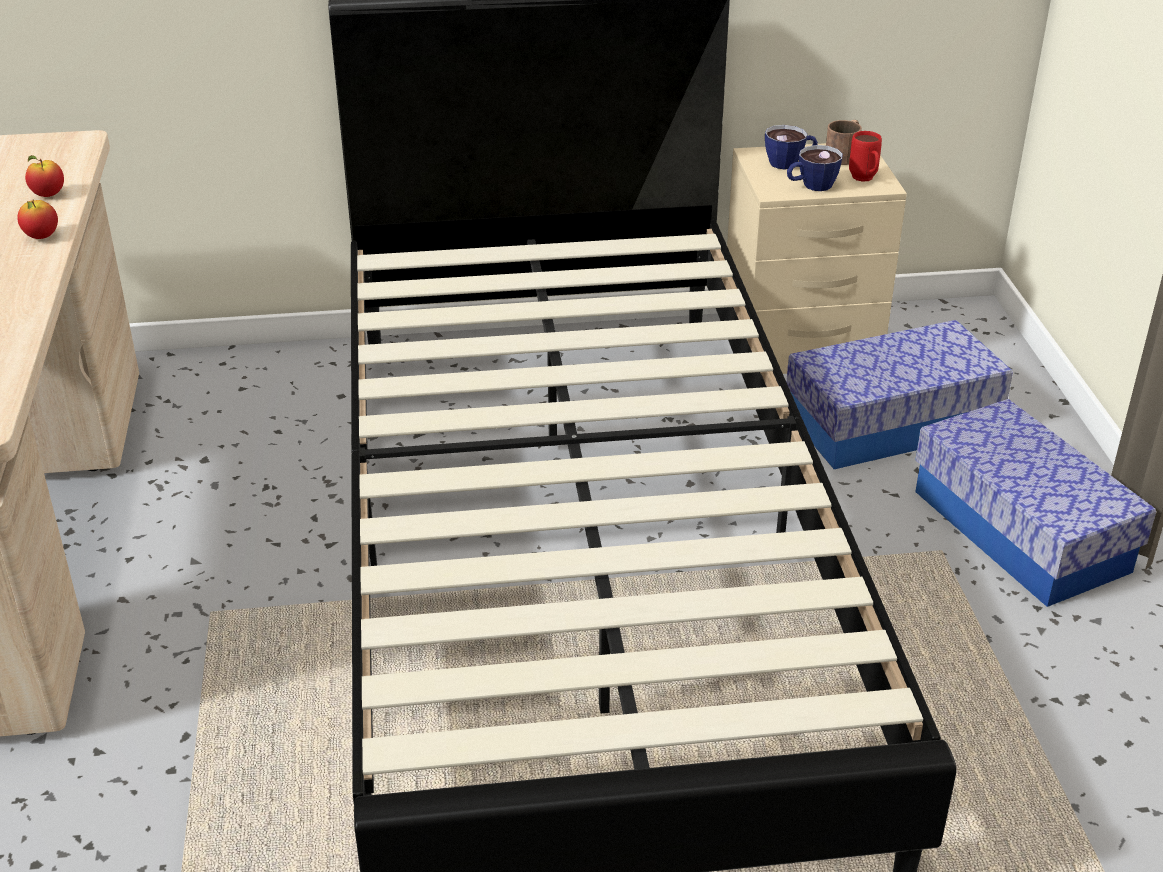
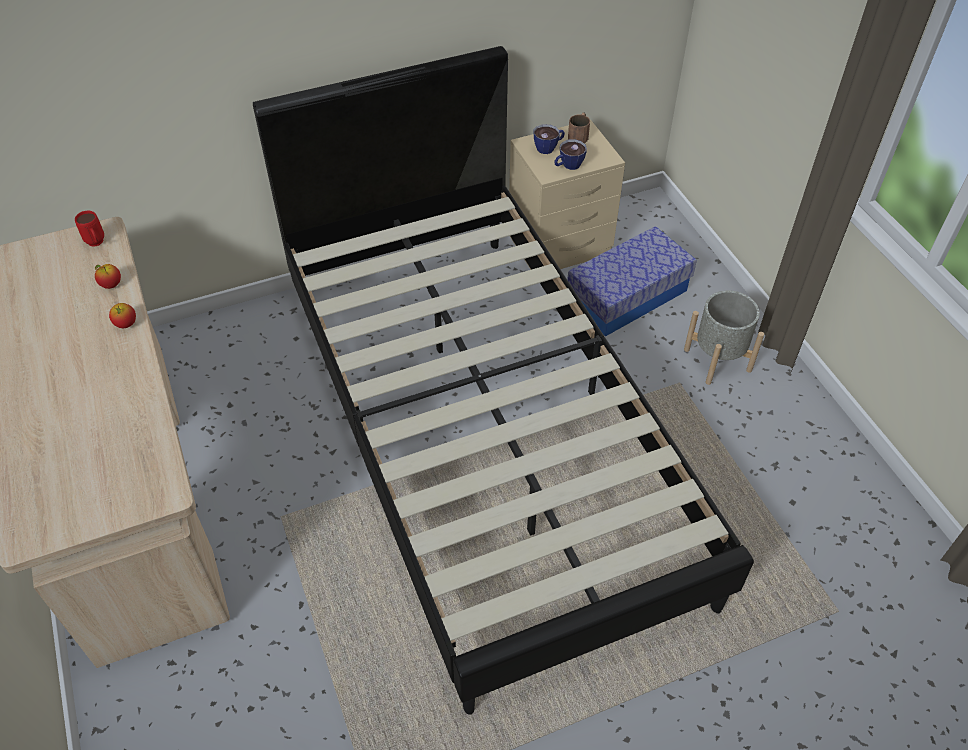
camera: 15 degrees left, 15 degrees up
red mug [849,131,882,182] -> red mug moved to [75,211,104,247]
storage box [915,399,1156,607] -> grey planter [684,290,764,385]

